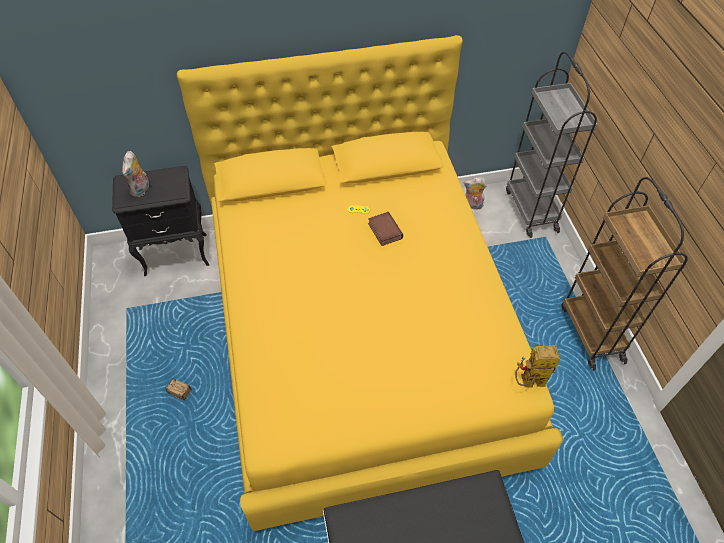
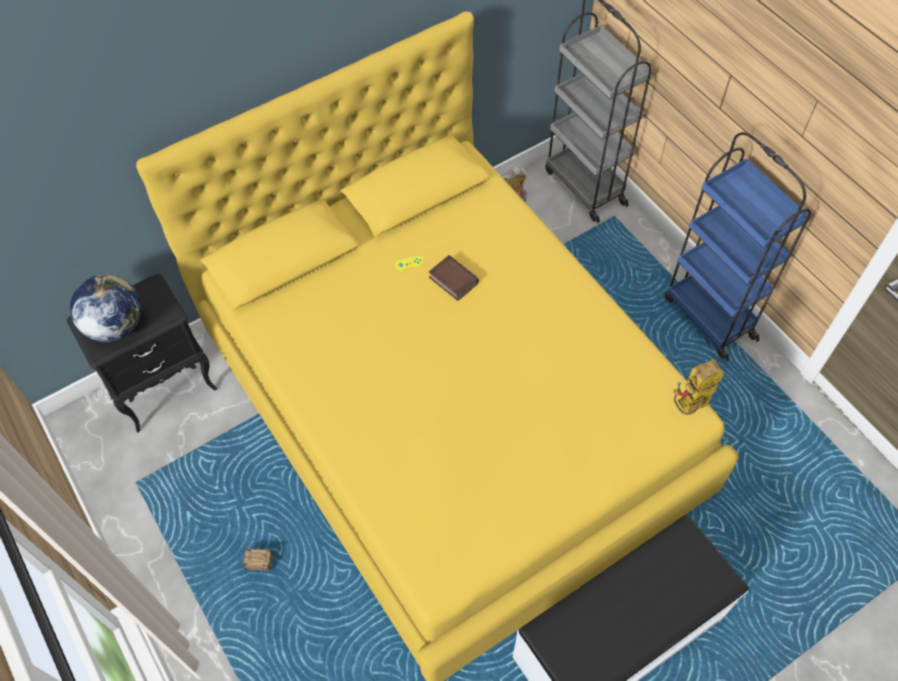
camera: 20 degrees left, 5 degrees up
plush toy [122,151,149,197] -> globe [70,274,141,342]
brown cart [561,177,688,371] -> blue cart [665,132,811,362]

